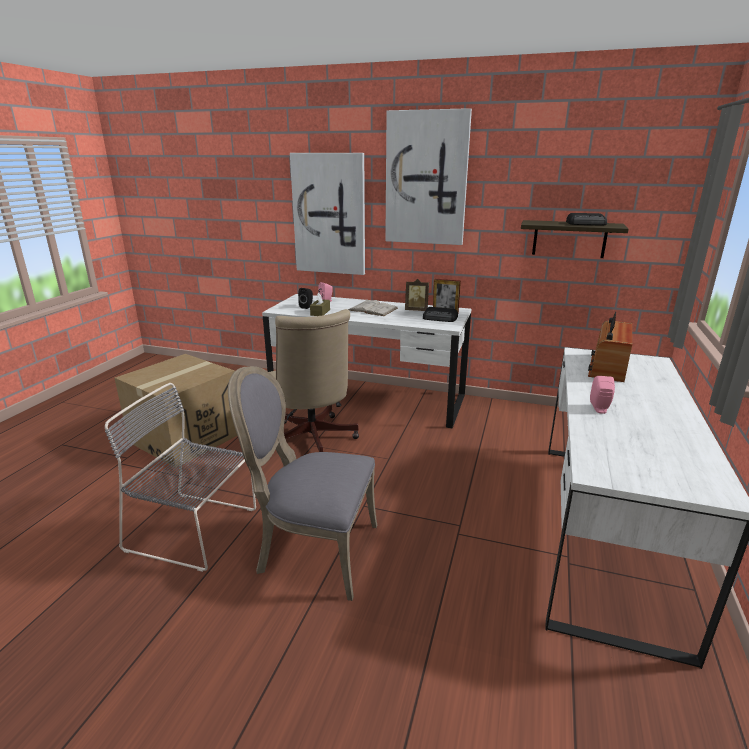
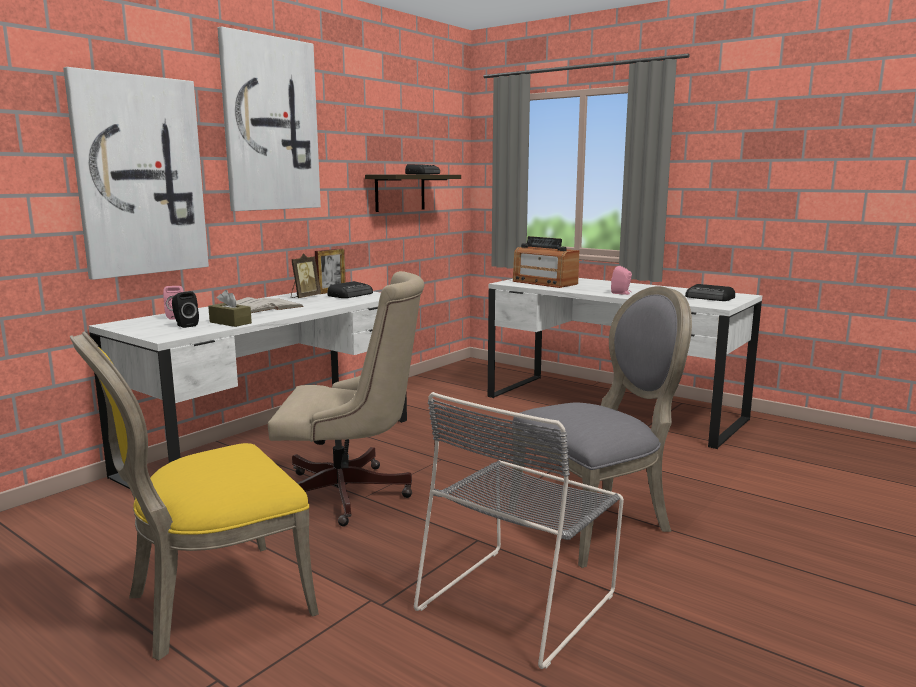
camera: 70 degrees left, 10 degrees down
cardboard box [115,354,237,468] -> yellow chair [70,332,319,660]
grey chair [228,366,377,601] -> grey chair turned 150 degrees counterclockwise [509,286,692,568]
none -> radio [685,284,735,301]

